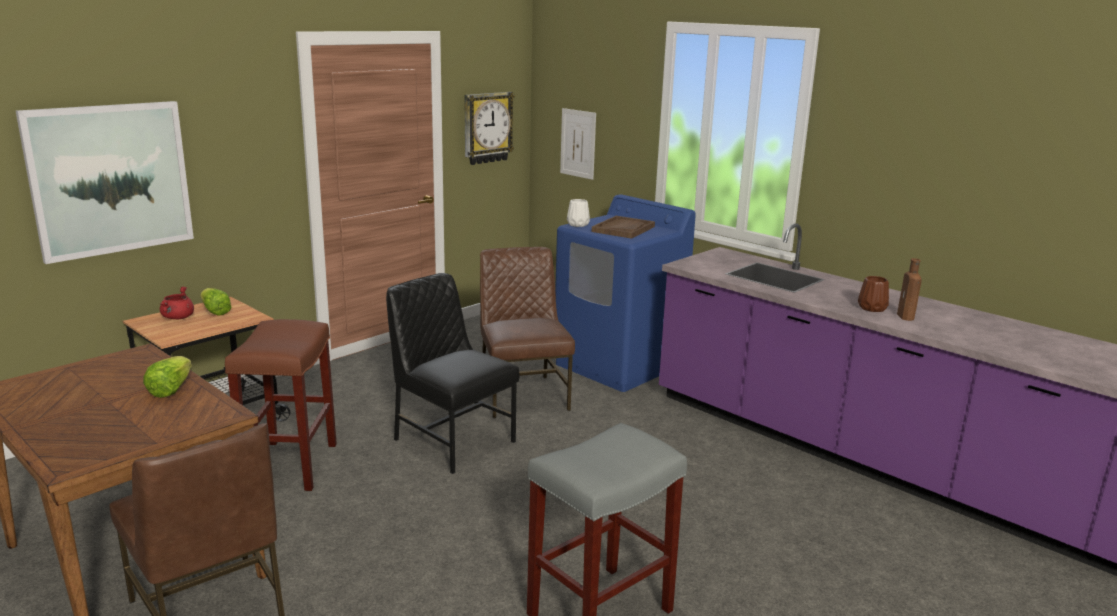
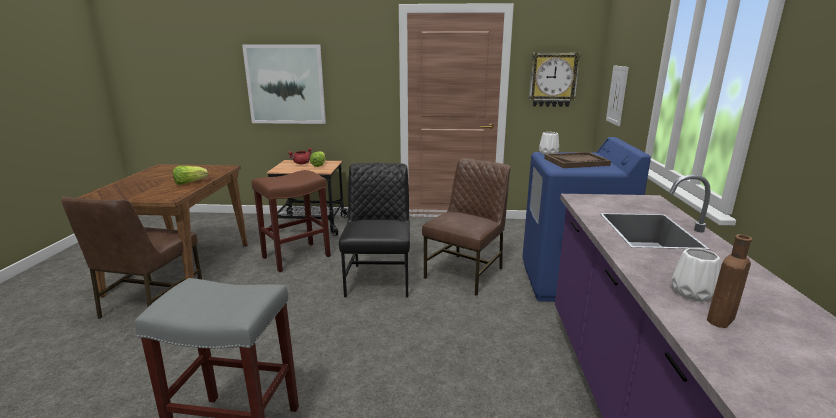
camera: 50 degrees right, 0 degrees up
brown vase [858,276,889,312] -> white vase [671,248,721,302]

